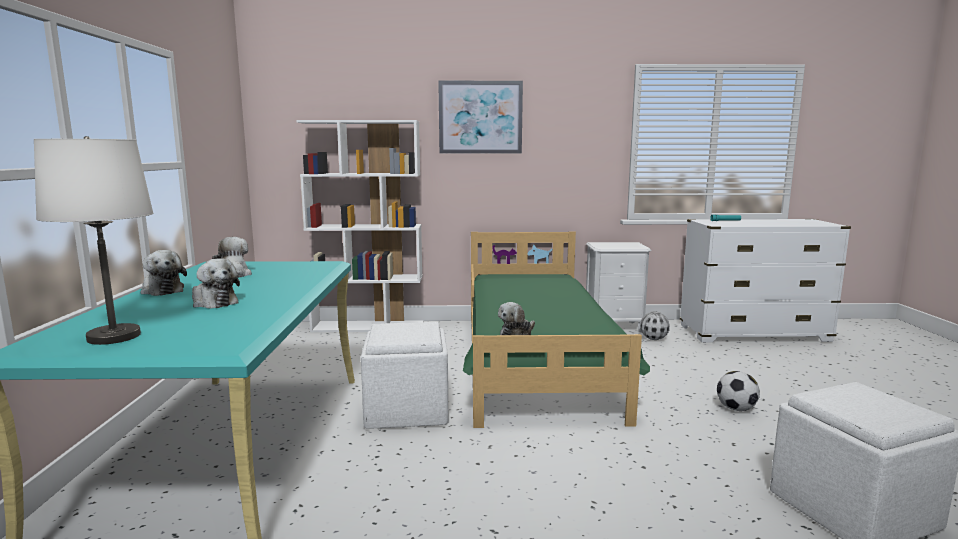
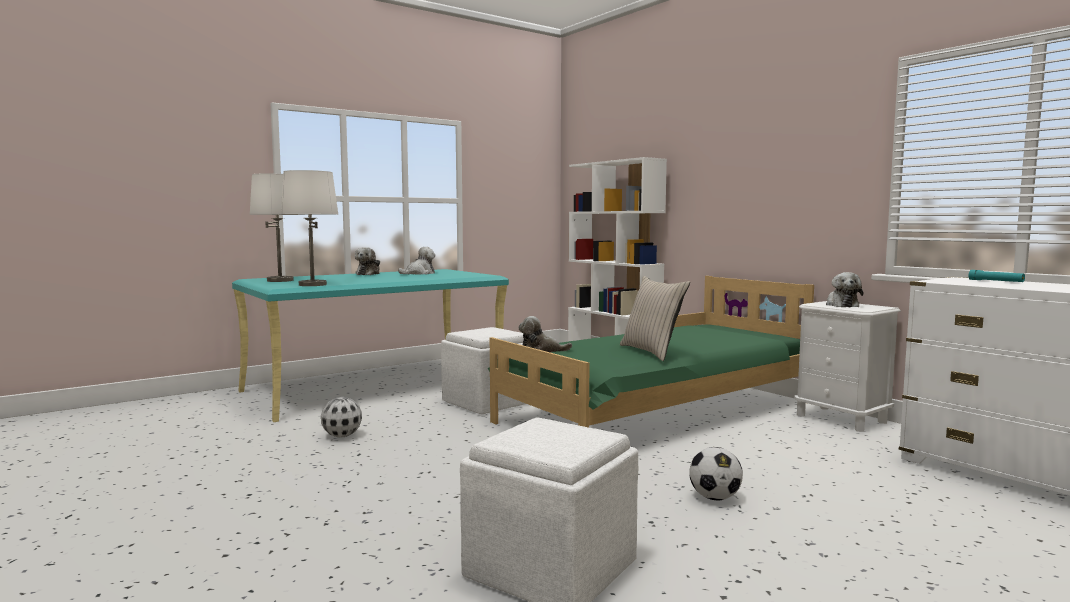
camera: 55 degrees right, 5 degrees down
plush toy [192,258,240,309] -> plush toy moved to [826,272,863,307]
picture [438,81,523,154] -> none
football [640,312,670,340] -> football moved to [321,397,362,437]
none -> white table lamp [281,170,338,286]
none -> beige pillow [620,276,690,361]

